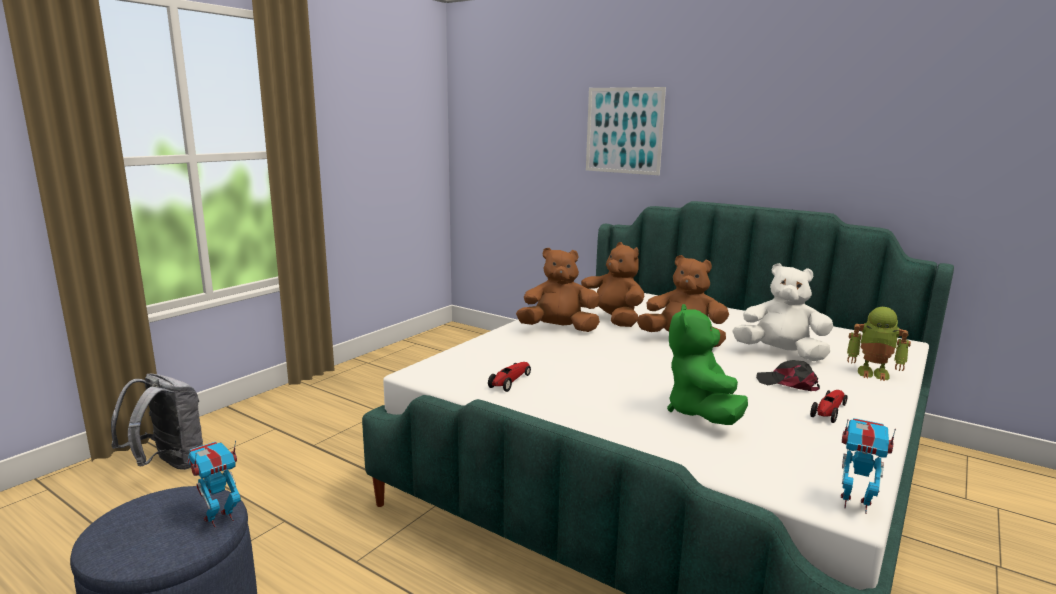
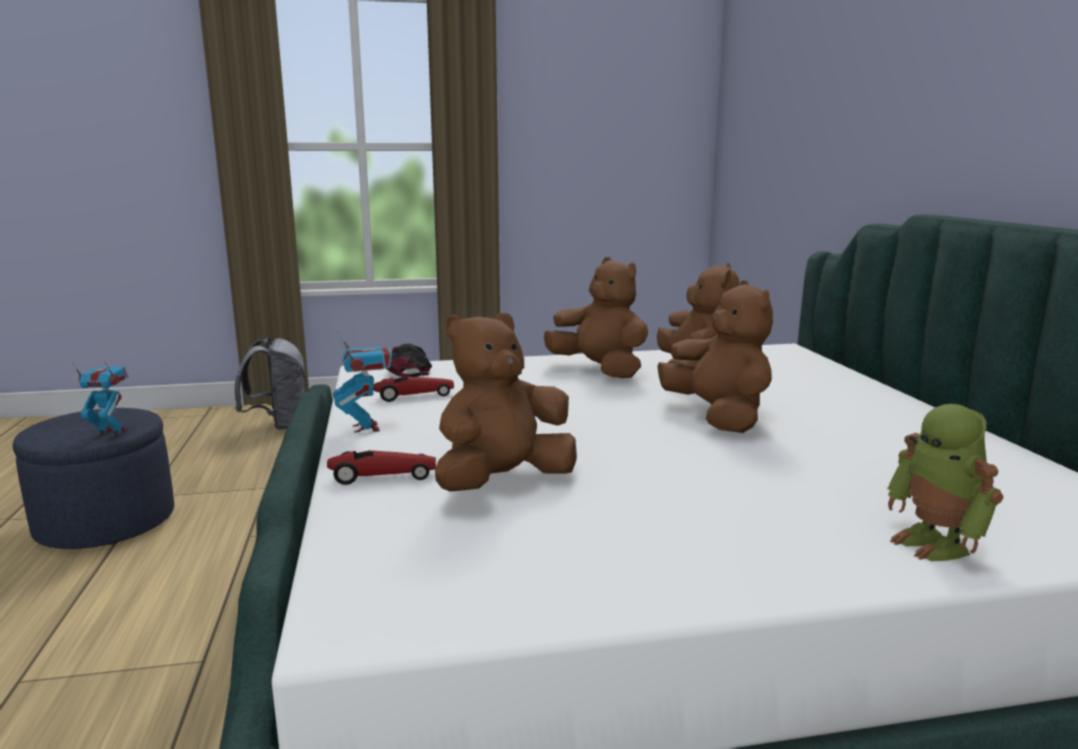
camera: 45 degrees right, 0 degrees up
picture [586,87,666,175] -> none
green plush toy [667,304,748,425] -> brown plush toy [435,312,577,492]
white plush toy [732,263,833,361] -> none
black cap [756,360,820,391] -> black cap moved to [385,344,432,377]
toy car [810,390,848,423] -> toy car moved to [327,451,436,485]
toy robot [841,418,896,514] -> toy robot moved to [333,332,392,433]

